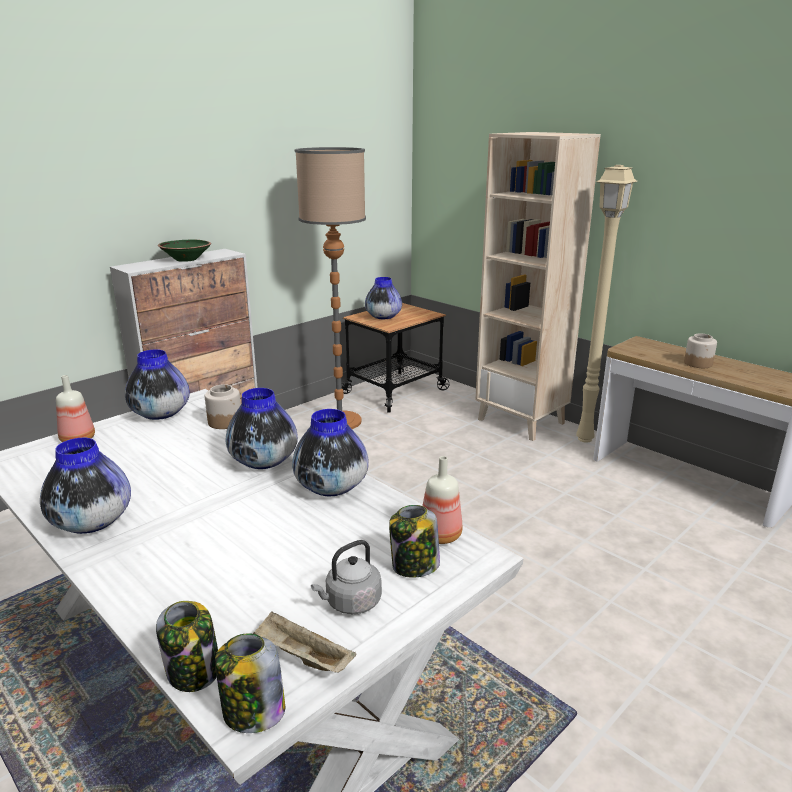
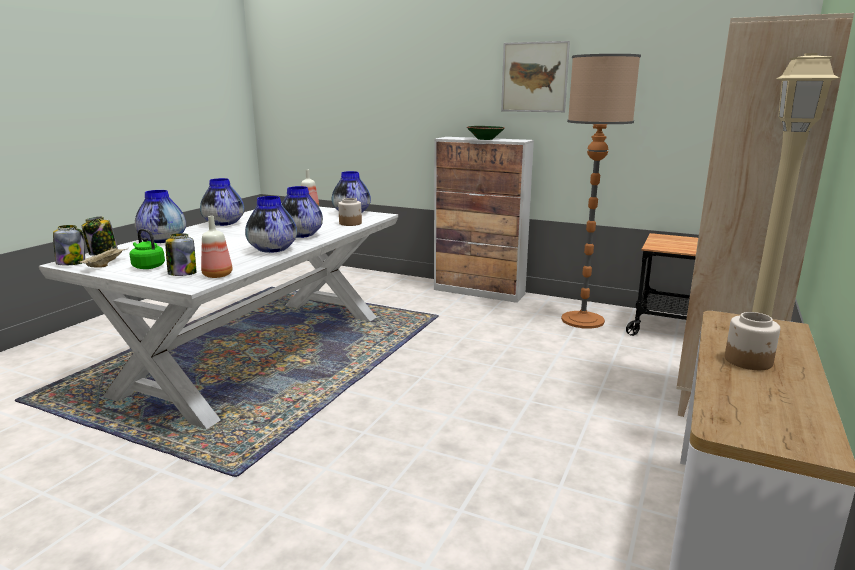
camera: 70 degrees right, 5 degrees down
grey kettle [311,540,382,614] -> green kettle [130,229,165,269]
vase [365,277,402,319] -> vase moved to [135,190,186,243]
none -> picture [501,41,570,112]

